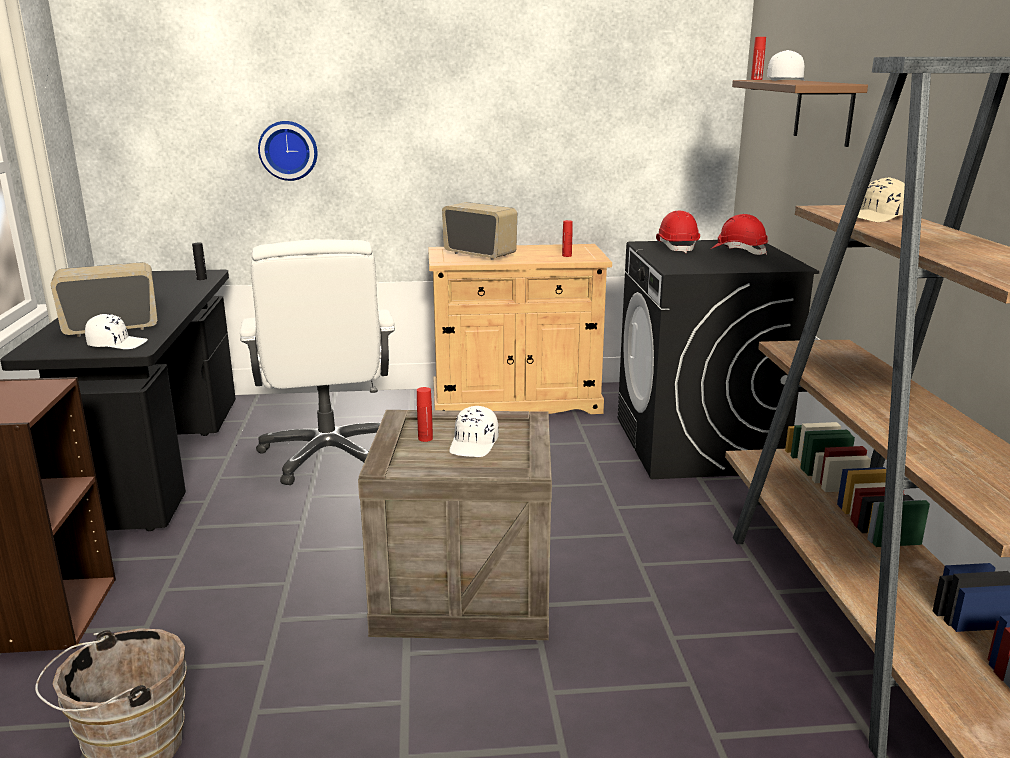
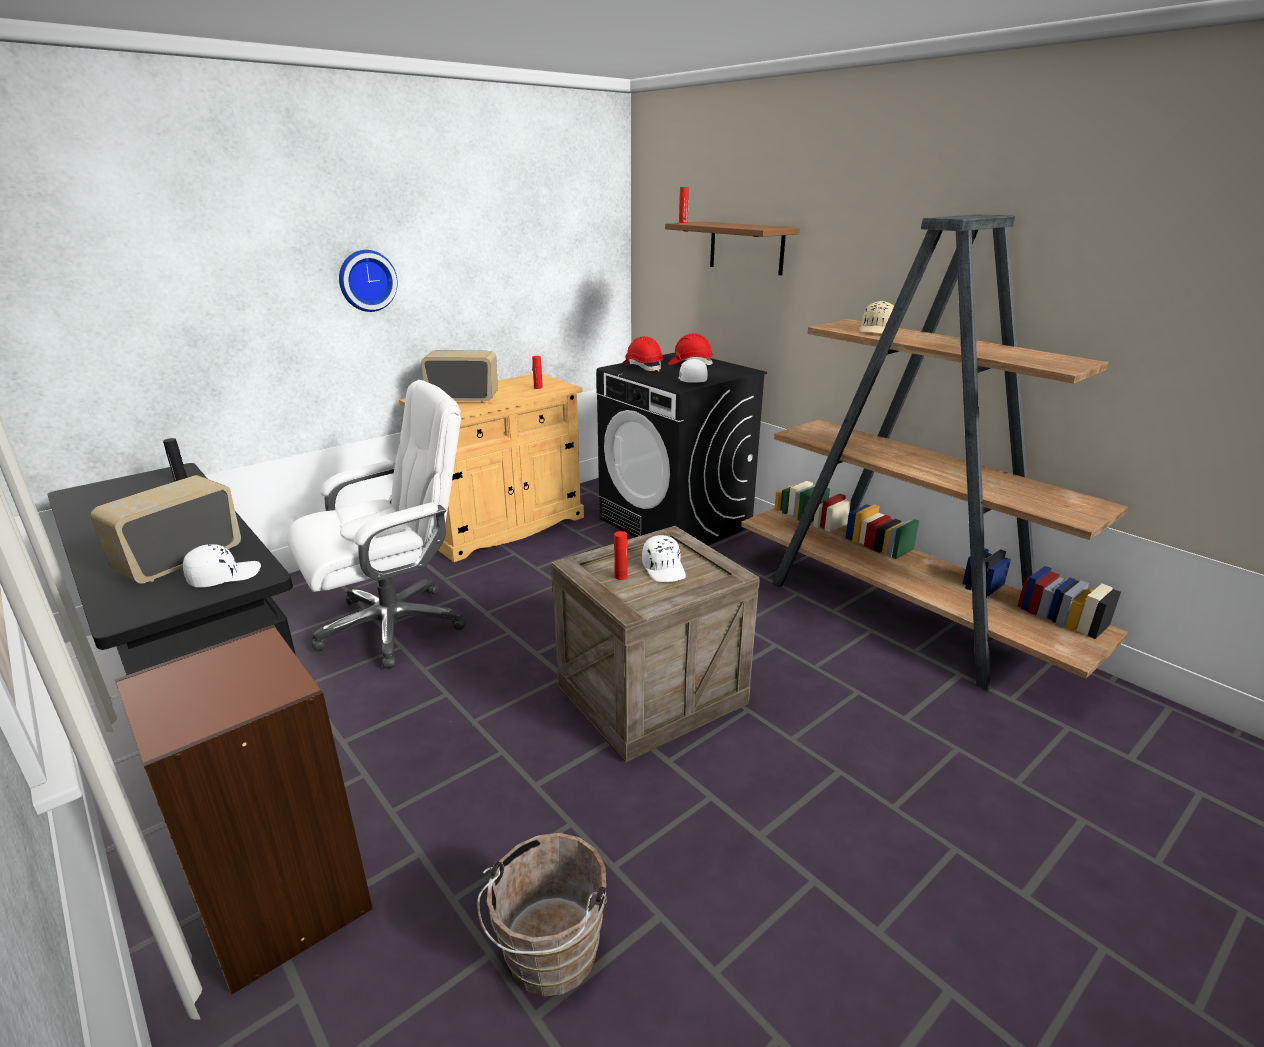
camera: 35 degrees left, 5 degrees up
white office chair [240,239,395,485] -> white office chair turned 75 degrees counterclockwise [286,380,467,669]
wall clock [258,121,317,181] -> wall clock moved to [339,250,398,312]
white cap [767,50,805,81] -> white cap moved to [678,359,708,383]

